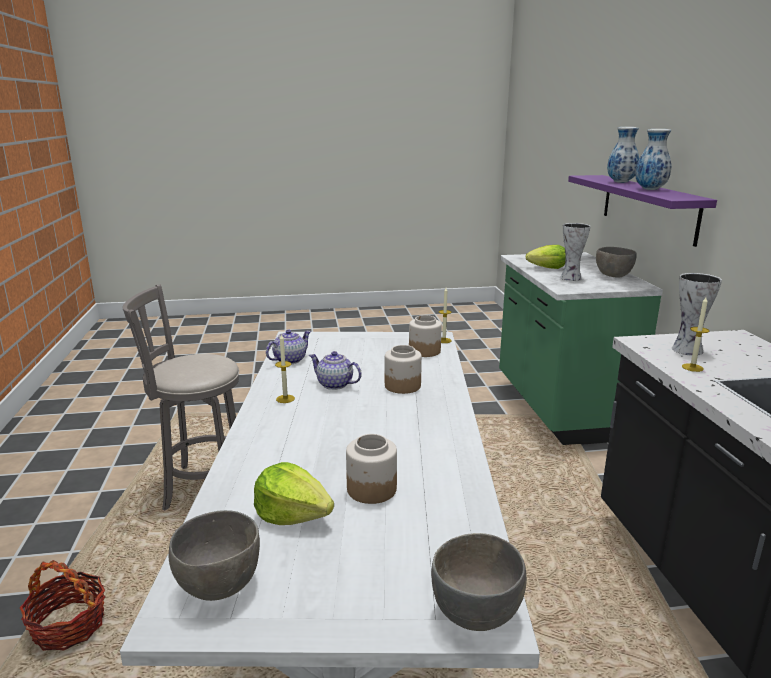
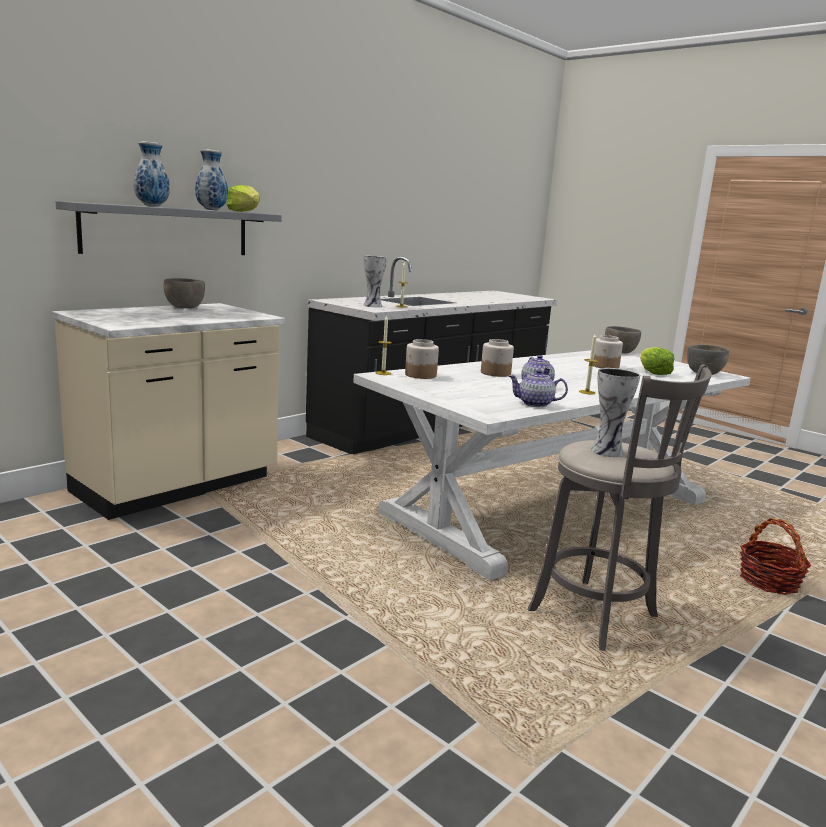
camera: 130 degrees left, 5 degrees down
green counter [499,252,663,445] -> beige counter [52,303,285,520]
lettuce [526,245,566,269] -> lettuce moved to [227,185,260,212]
vase [560,223,591,281] -> vase moved to [591,368,641,457]
purple shelf [568,175,717,247] -> grey shelf [55,201,282,255]

